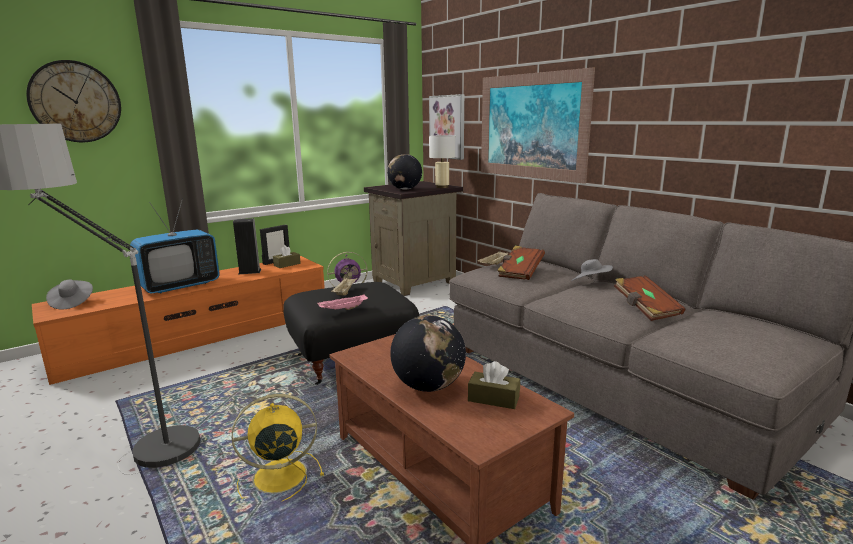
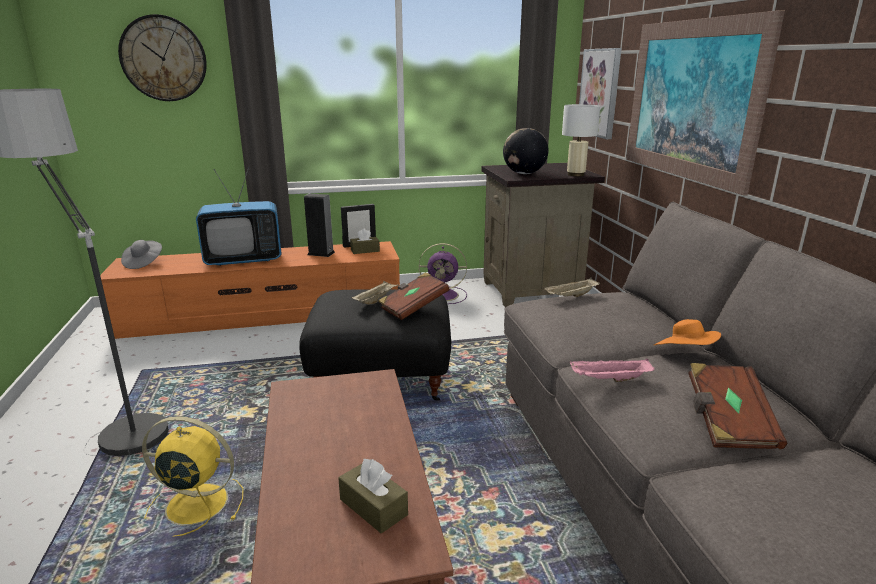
camera: 25 degrees right, 5 degrees up
pink tray [317,294,368,310] -> pink tray moved to [570,358,654,382]
globe [390,315,466,392] -> none
brown book [497,246,545,280] -> brown book moved to [378,272,450,320]
grey hat [571,259,613,281] -> orange hat [654,319,721,345]

